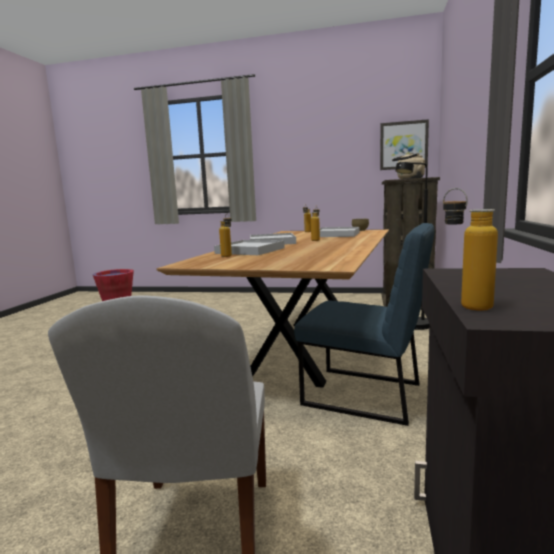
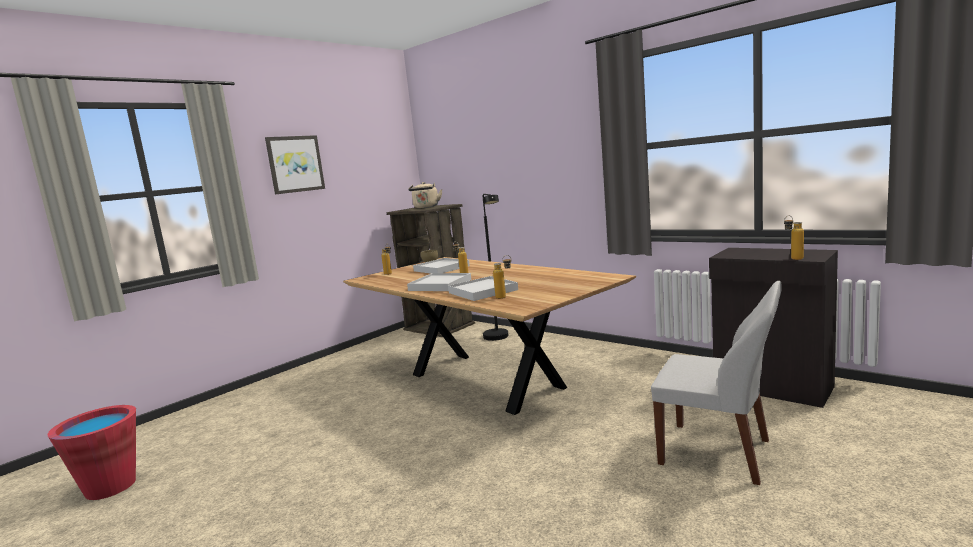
camera: 60 degrees left, 0 degrees up
blue chair [294,223,435,426] -> none
picture [380,119,429,170] -> picture moved to [265,135,325,194]

